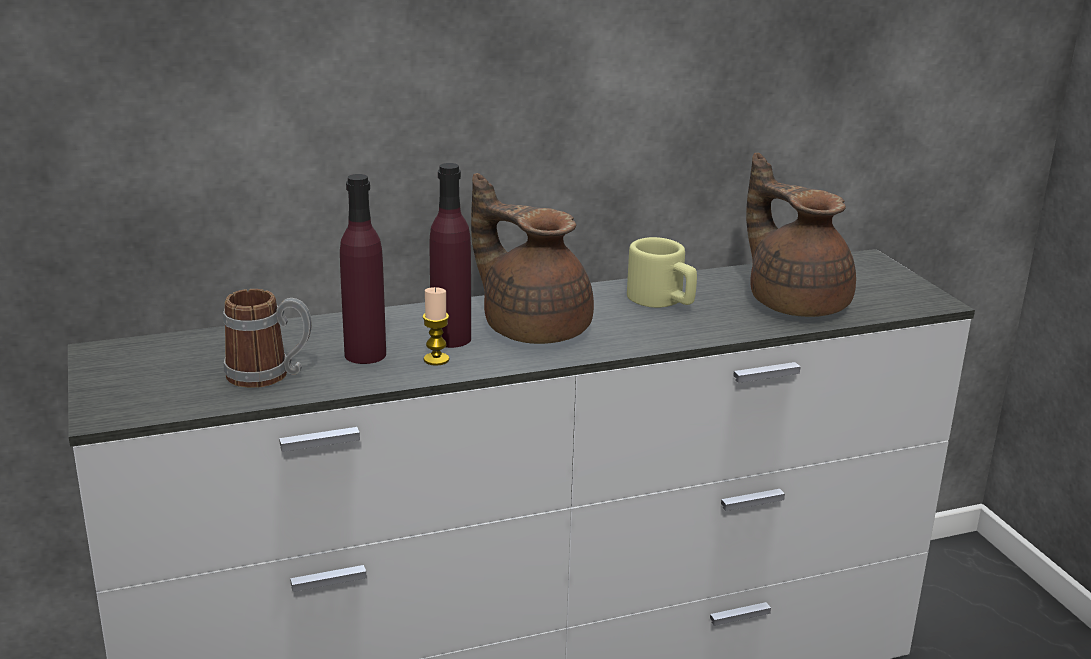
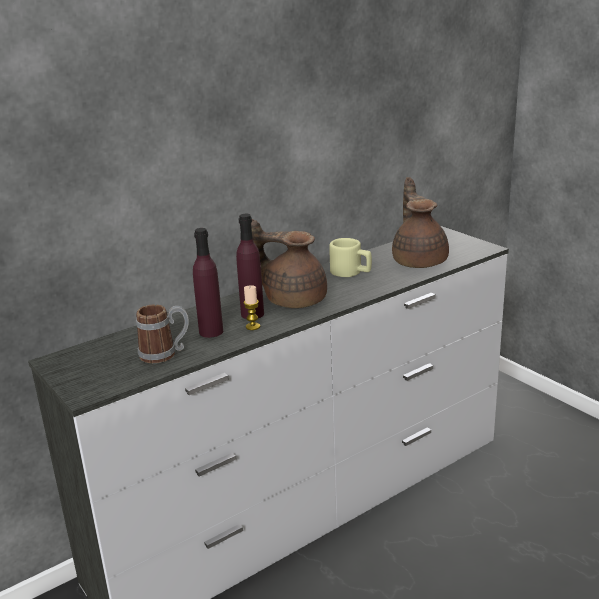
camera: 15 degrees left, 0 degrees up
brown teapot [746,153,856,317] -> brown teapot turned 45 degrees clockwise [392,177,449,268]

